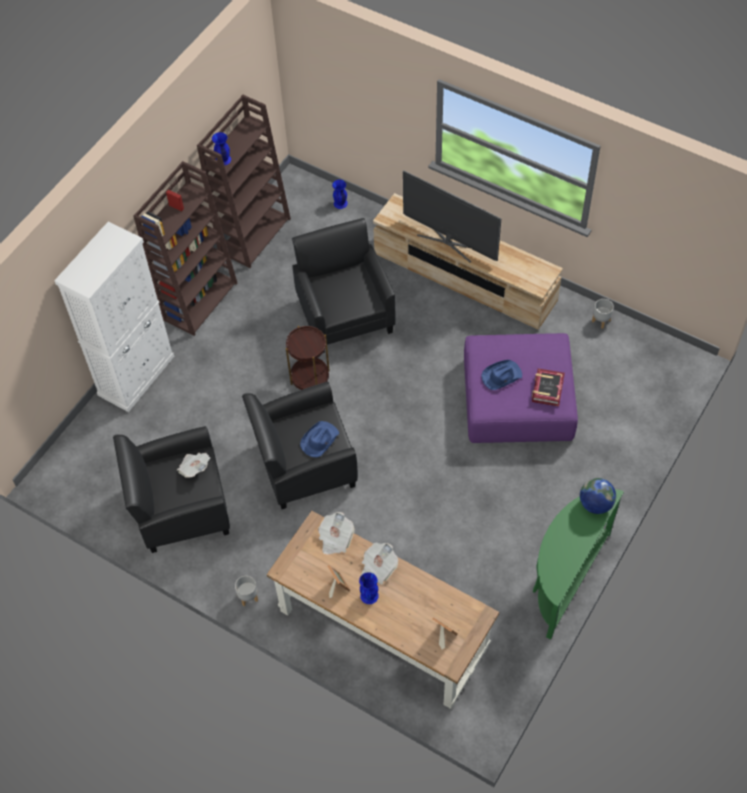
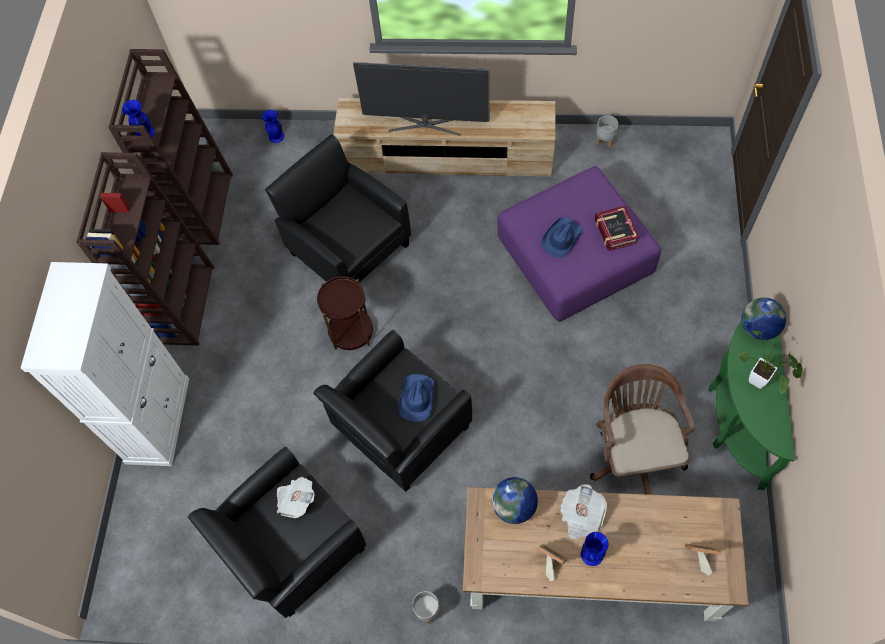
camera: 25 degrees left, 5 degrees up
newspaper [318,512,355,554] -> globe [492,477,538,524]
none -> brown office chair [590,364,695,495]
none -> potted plant [739,330,803,394]

